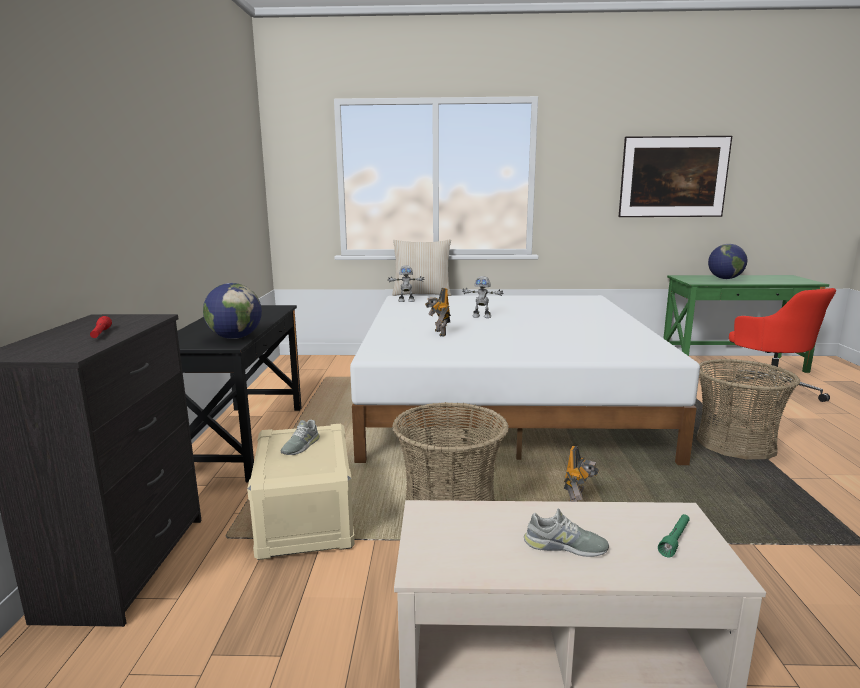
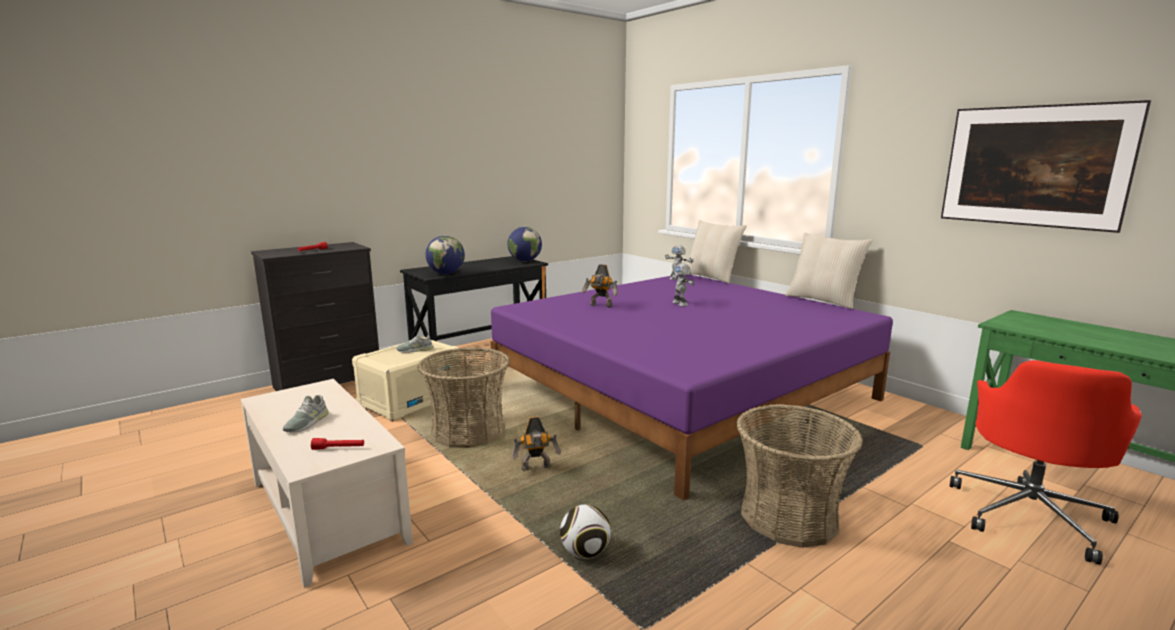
camera: 50 degrees right, 0 degrees up
white bed [350,295,700,465] -> purple bed [491,274,893,500]
toy robot [425,288,451,337] -> toy robot turned 105 degrees counterclockwise [582,264,618,308]
grey shoe [524,508,609,557] -> grey shoe turned 45 degrees clockwise [283,395,329,432]
green flashlight [658,514,690,557] -> red flashlight [311,438,364,450]
globe [708,244,747,279] -> globe moved to [507,227,542,262]
none -> football [560,505,611,559]
none -> beige pillow [786,233,872,309]

